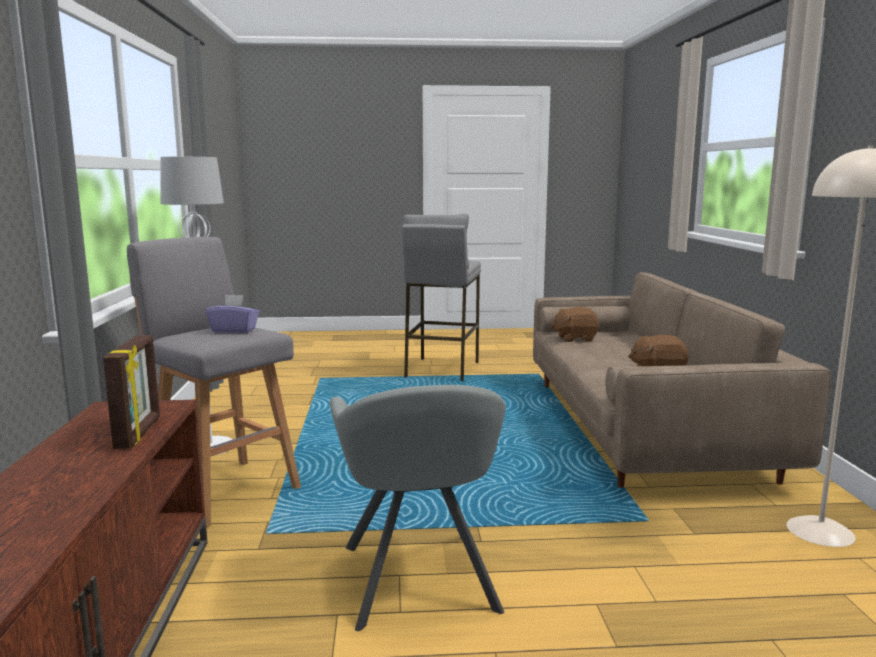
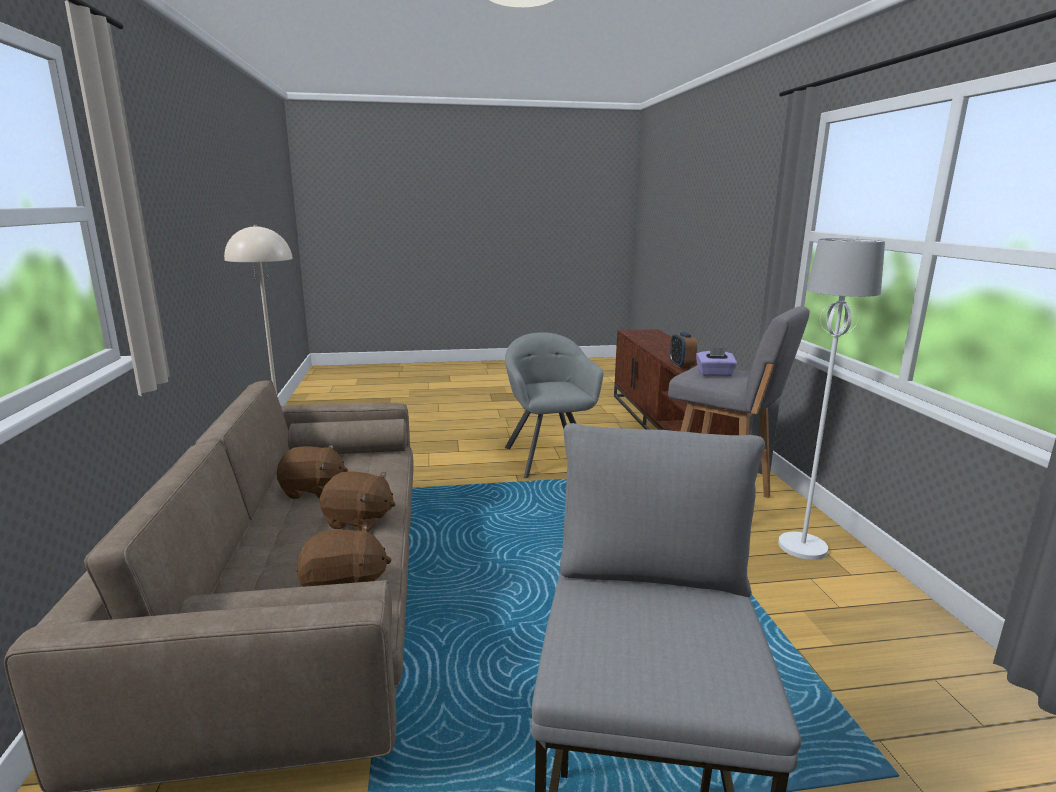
camera: 175 degrees right, 5 degrees up
picture frame [103,335,160,449] -> alarm clock [670,332,697,368]
none -> brown plush toy [320,471,395,532]

